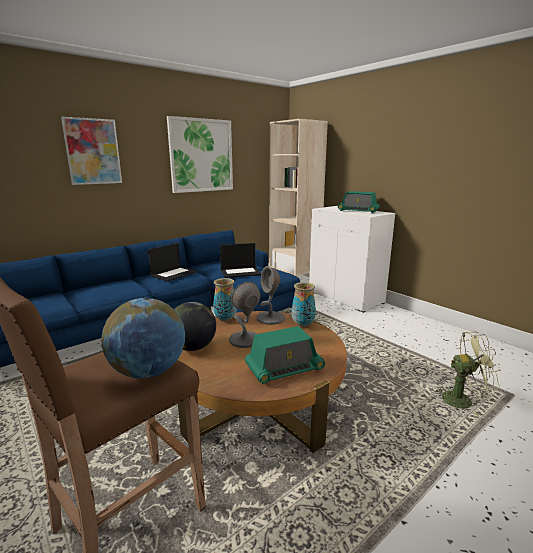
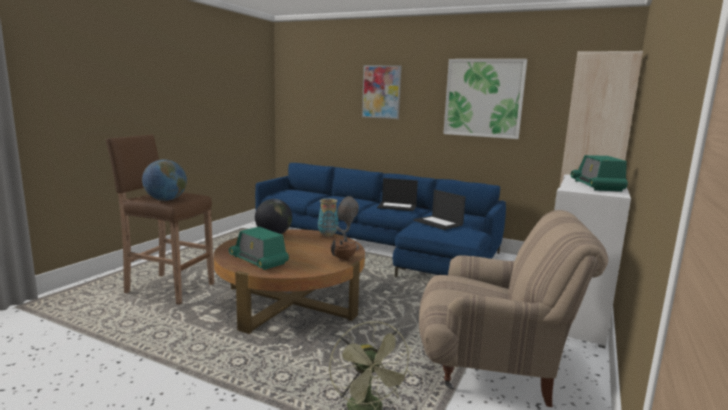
camera: 65 degrees right, 5 degrees down
grey table lamp [229,282,260,348] -> none
vase [291,282,316,327] -> brown teapot [330,240,357,261]
none -> beige armchair [419,210,608,407]

